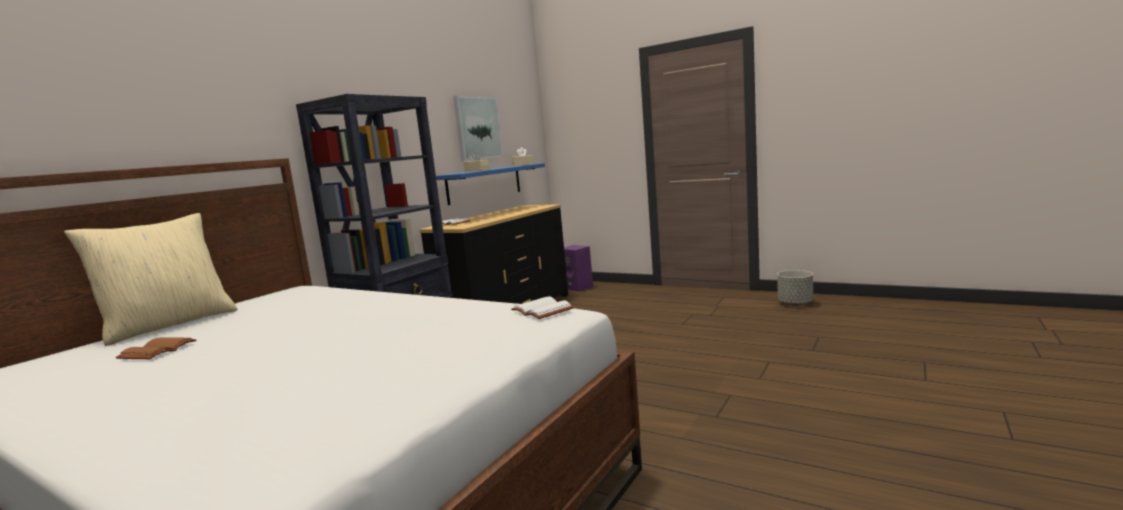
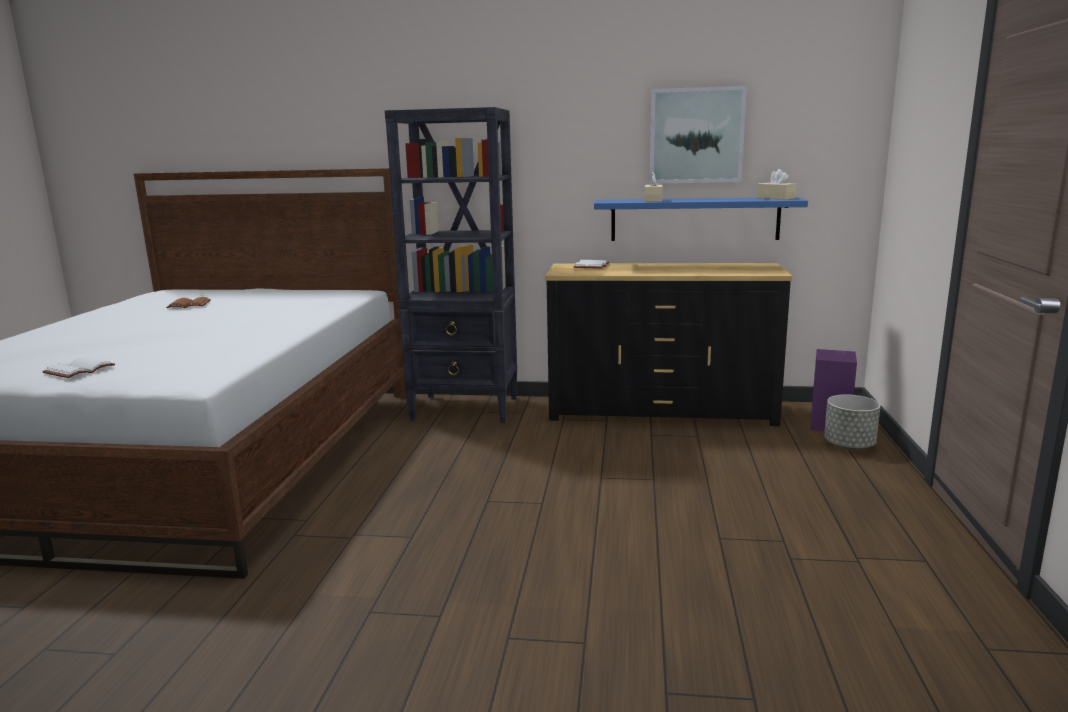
camera: 65 degrees right, 5 degrees up
beige pillow [64,213,237,346] -> none
white book [511,296,574,319] -> white book moved to [42,357,115,378]
grey planter [777,270,813,306] -> grey planter moved to [824,394,881,450]

